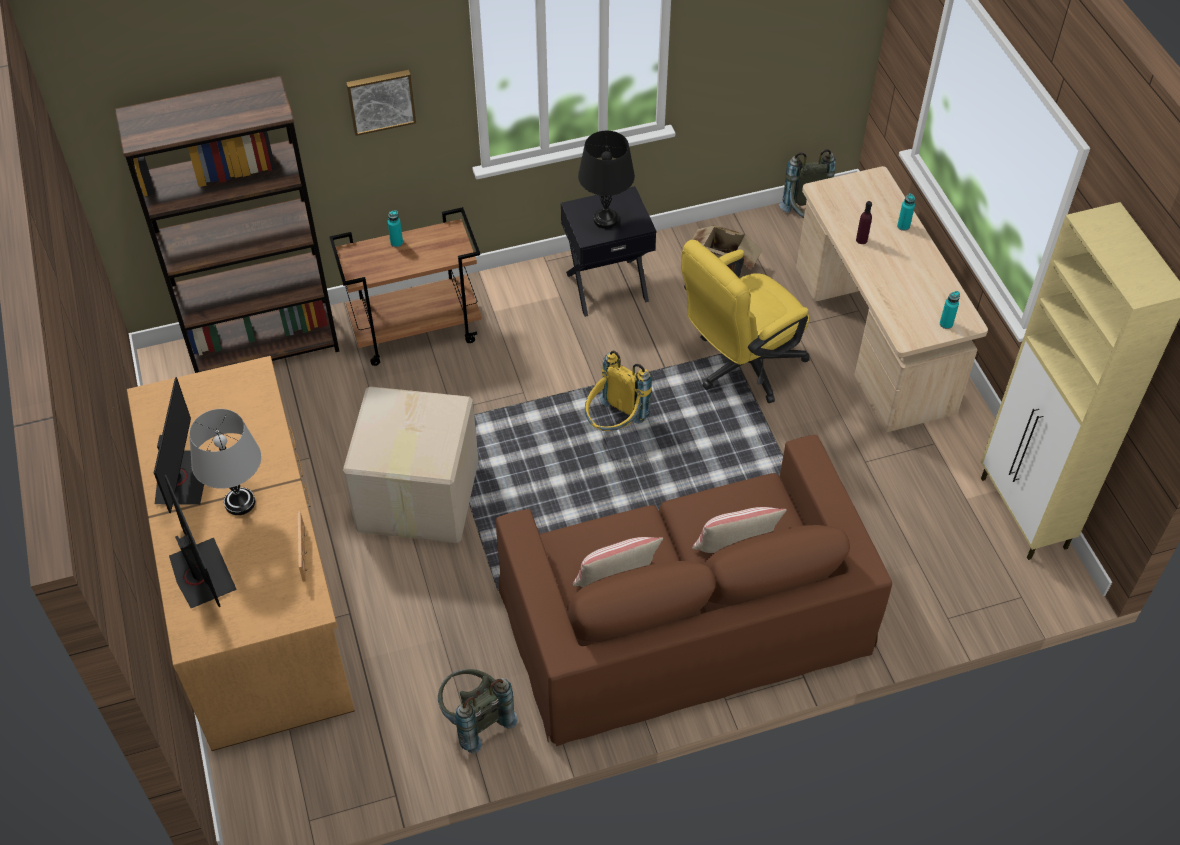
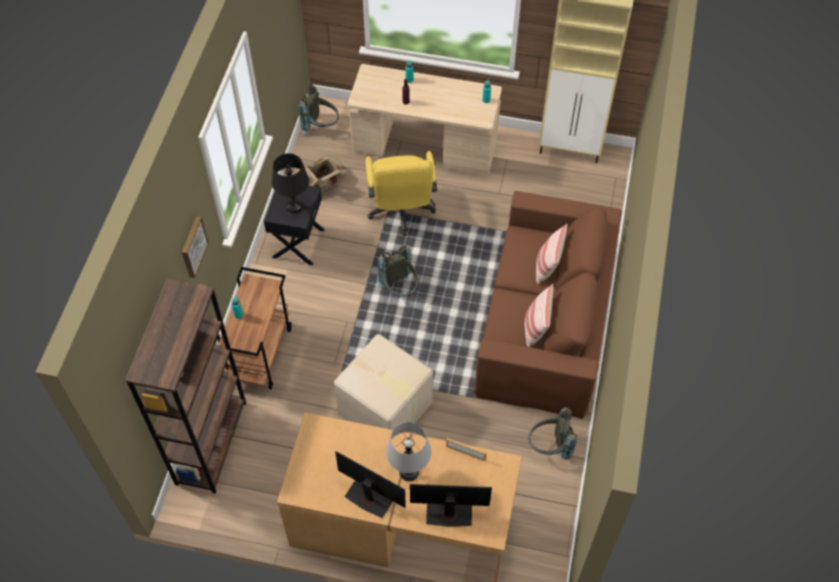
camera: 60 degrees left, 5 degrees up
yellow backpack [585,350,652,431] -> grey backpack [377,246,418,297]

